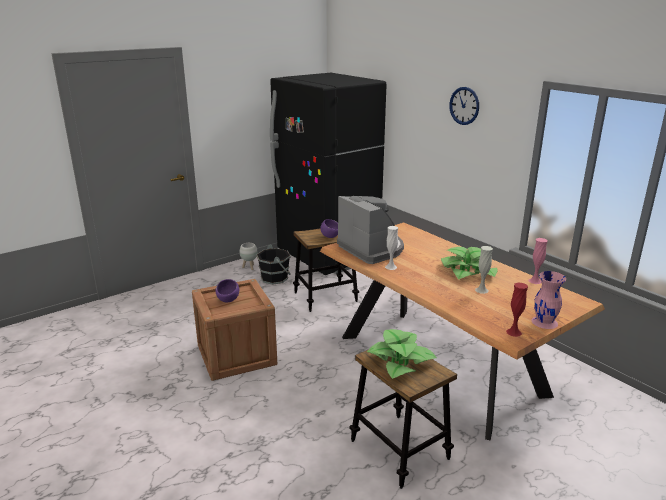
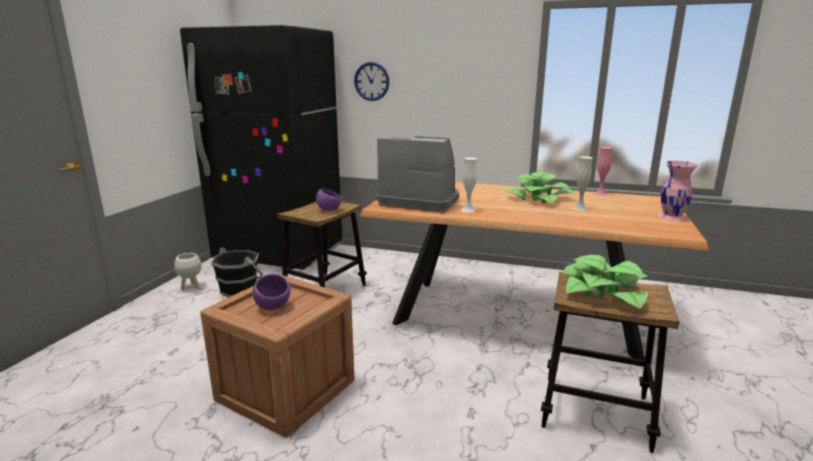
camera: 35 degrees left, 5 degrees down
wall clock [449,87,479,125] -> wall clock moved to [354,62,389,101]
red vase [506,283,528,337] -> none

